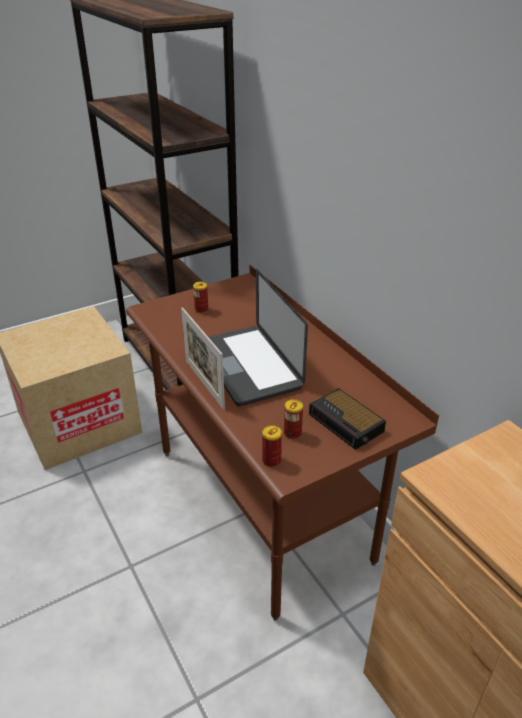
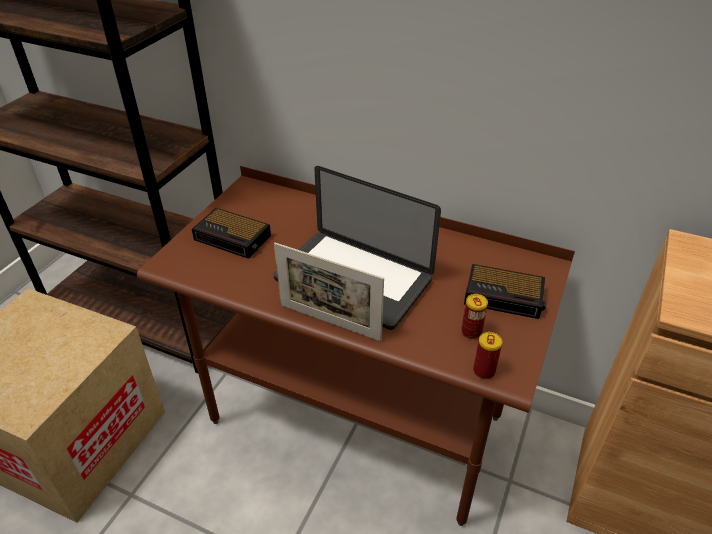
camera: 35 degrees left, 5 degrees up
can [193,282,208,313] -> alarm clock [192,208,271,259]

